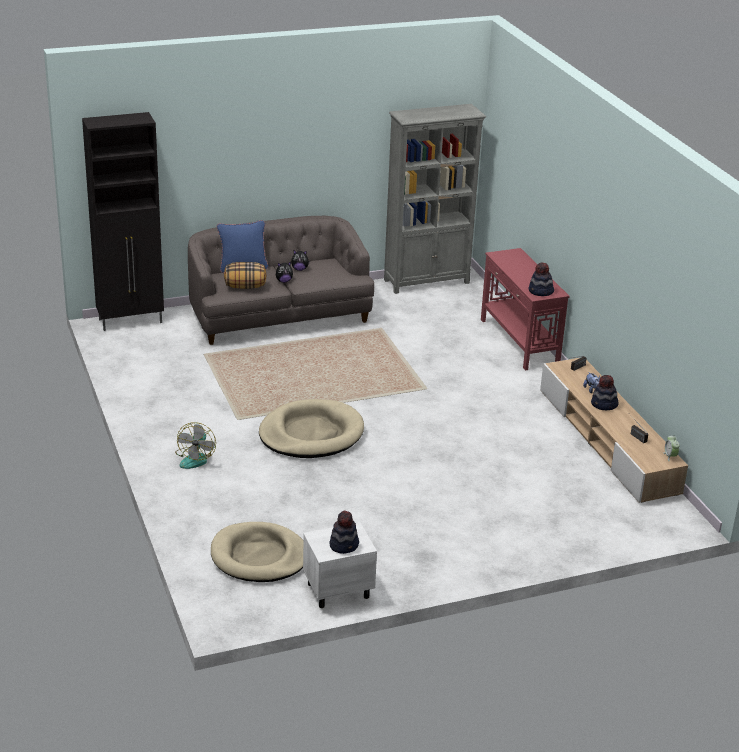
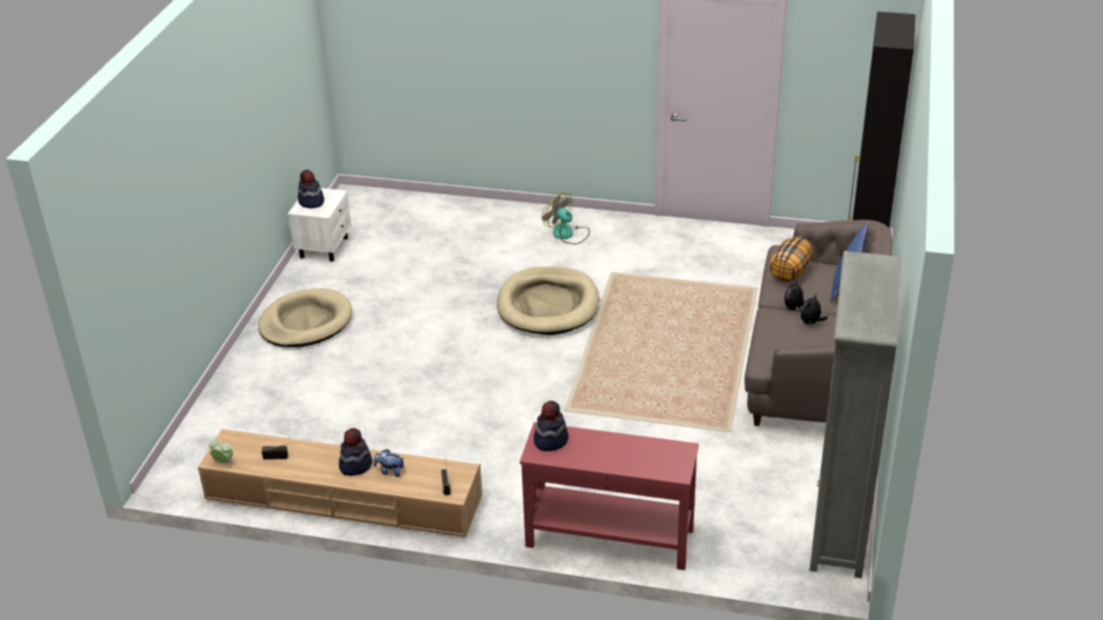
camera: 125 degrees right, 5 degrees up
beige dog bed [211,522,303,582] -> beige dog bed moved to [258,288,352,347]

